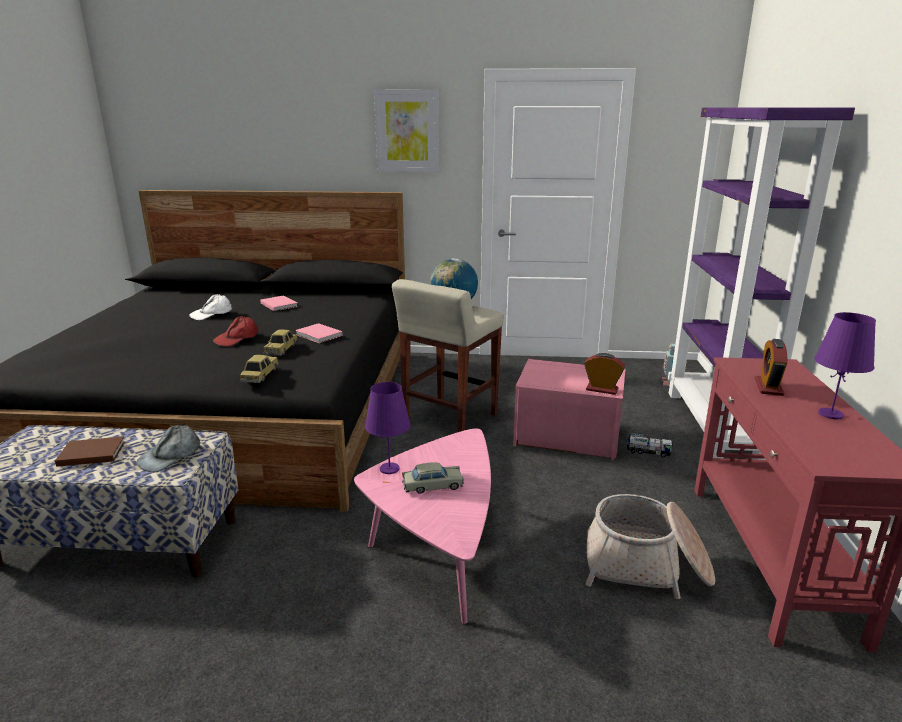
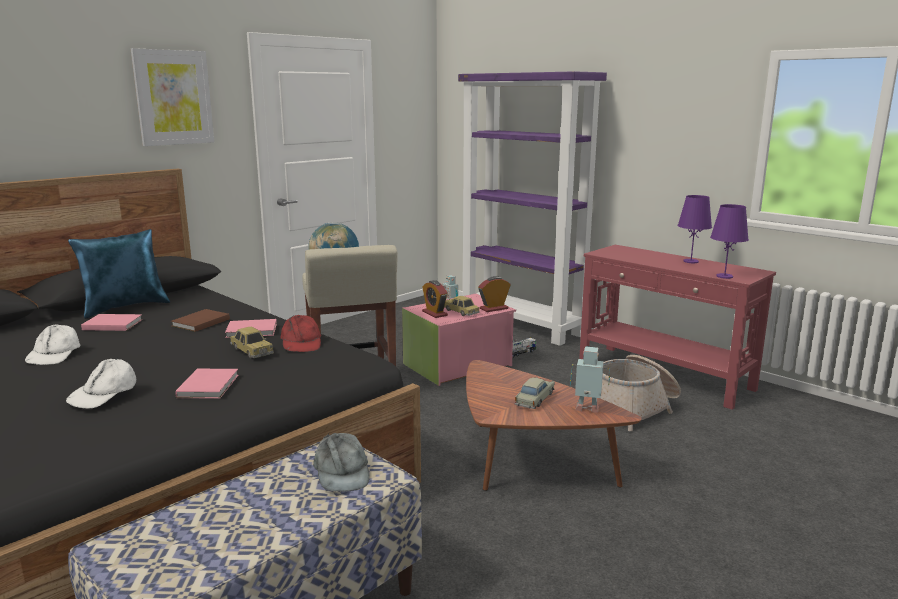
camera: 50 degrees left, 5 degrees down
brown book [55,436,125,467] -> brown book moved to [171,309,230,332]
red cap [213,316,258,347] -> red cap moved to [280,315,321,352]
toy car [240,355,279,383] -> toy car moved to [444,296,479,316]
pink coffee table [354,428,491,624] -> brown coffee table [466,360,642,491]
purple table lamp [365,382,411,474] -> purple table lamp moved to [710,204,749,279]
alarm clock [755,339,787,396] -> alarm clock moved to [422,280,448,318]
none -> white cap [66,358,136,409]
none -> blue pillow [68,229,170,319]
none -> pink book [175,369,238,399]
none -> toy robot [570,346,610,413]

